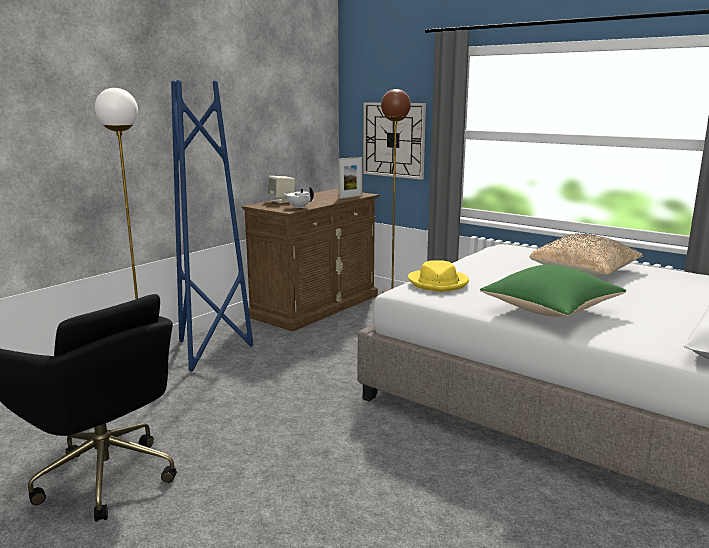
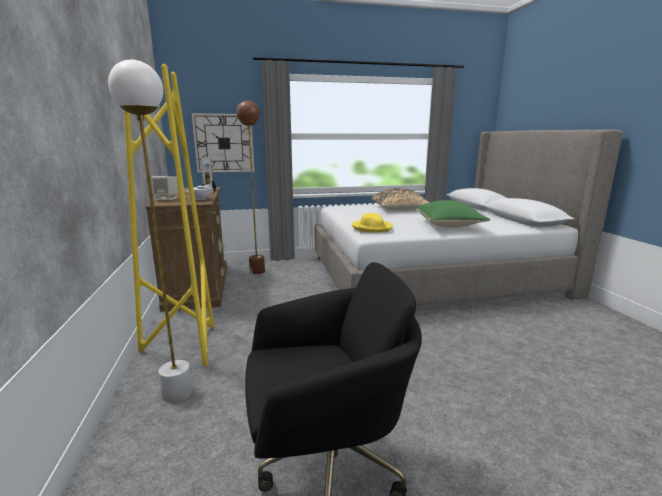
camera: 50 degrees left, 0 degrees up
blue clothes rack [171,80,253,372] -> yellow clothes rack [124,64,214,367]

